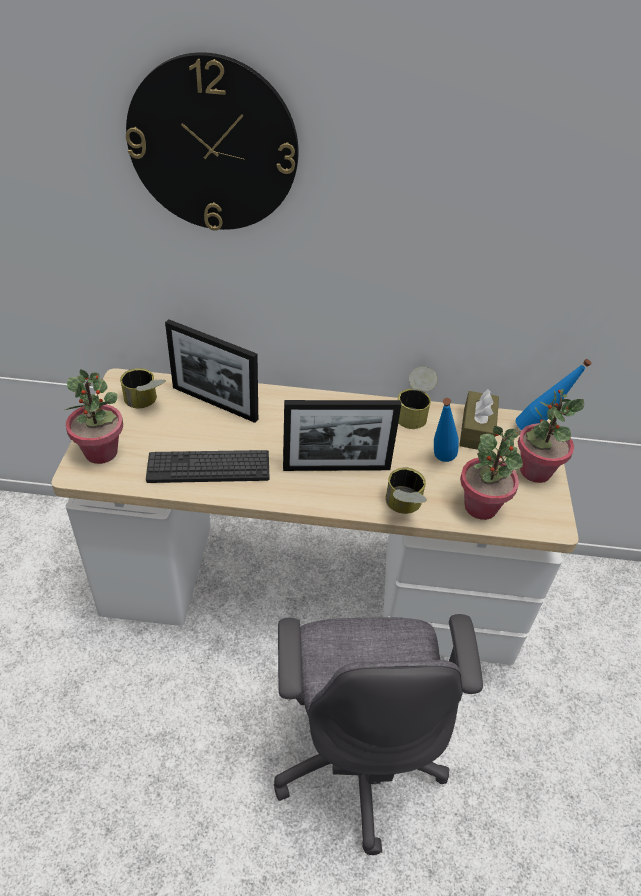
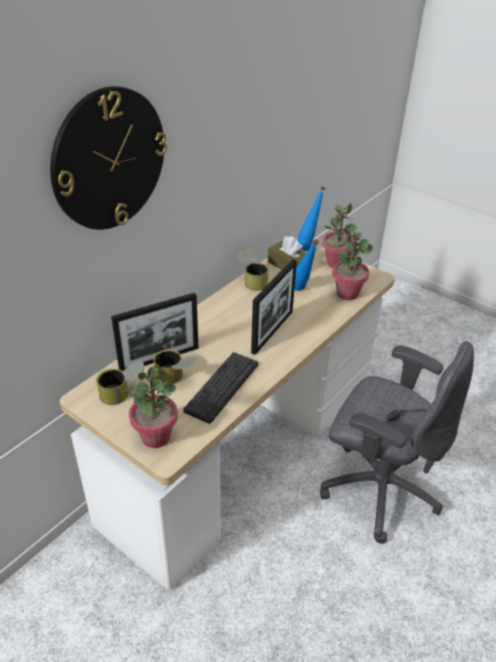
camera: 55 degrees left, 5 degrees down
can [385,468,427,514] -> can moved to [153,349,196,384]

